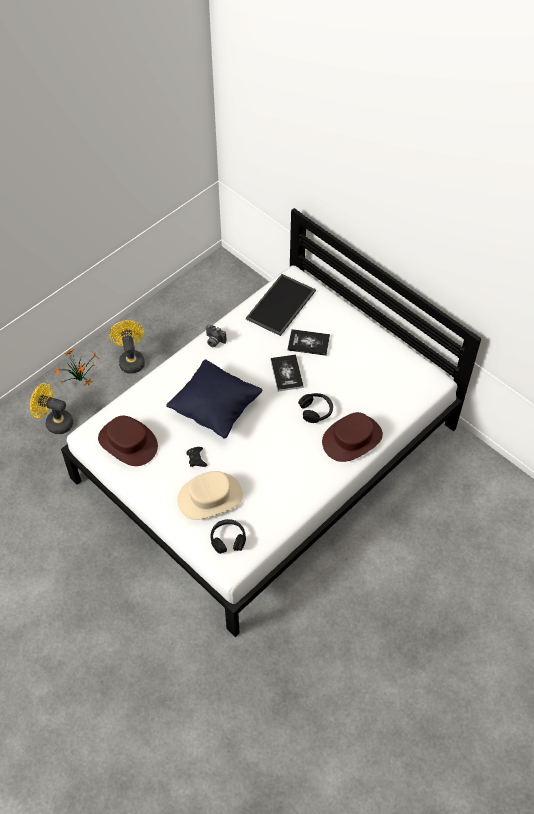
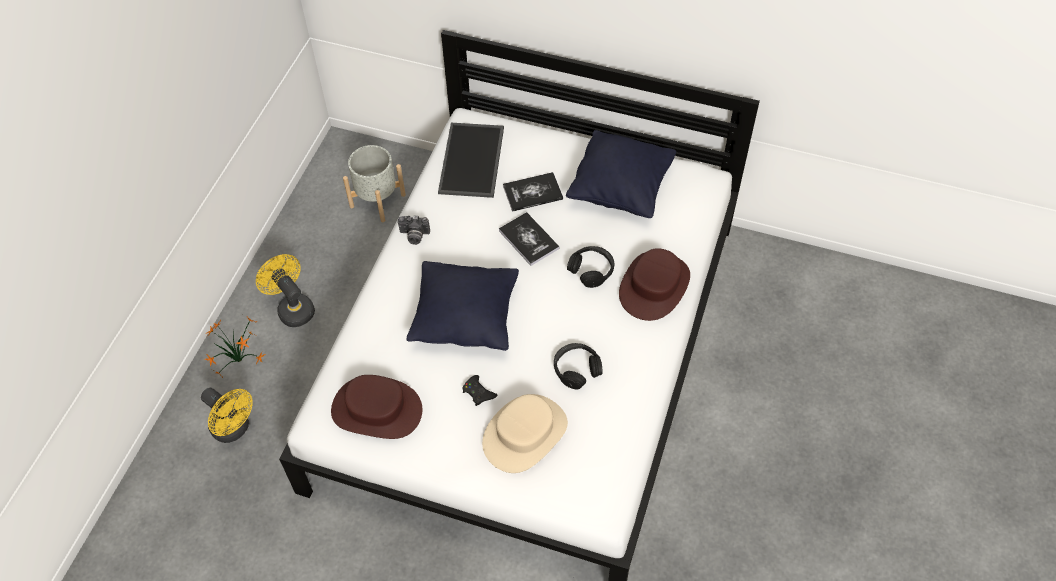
camera: 25 degrees left, 0 degrees up
yellow fan [30,383,73,434] -> yellow fan turned 135 degrees counterclockwise [201,388,253,443]
black headphones [211,519,246,554] -> black headphones moved to [554,343,602,389]
none -> grey planter [343,145,406,222]
none -> black pillow [566,130,676,218]

